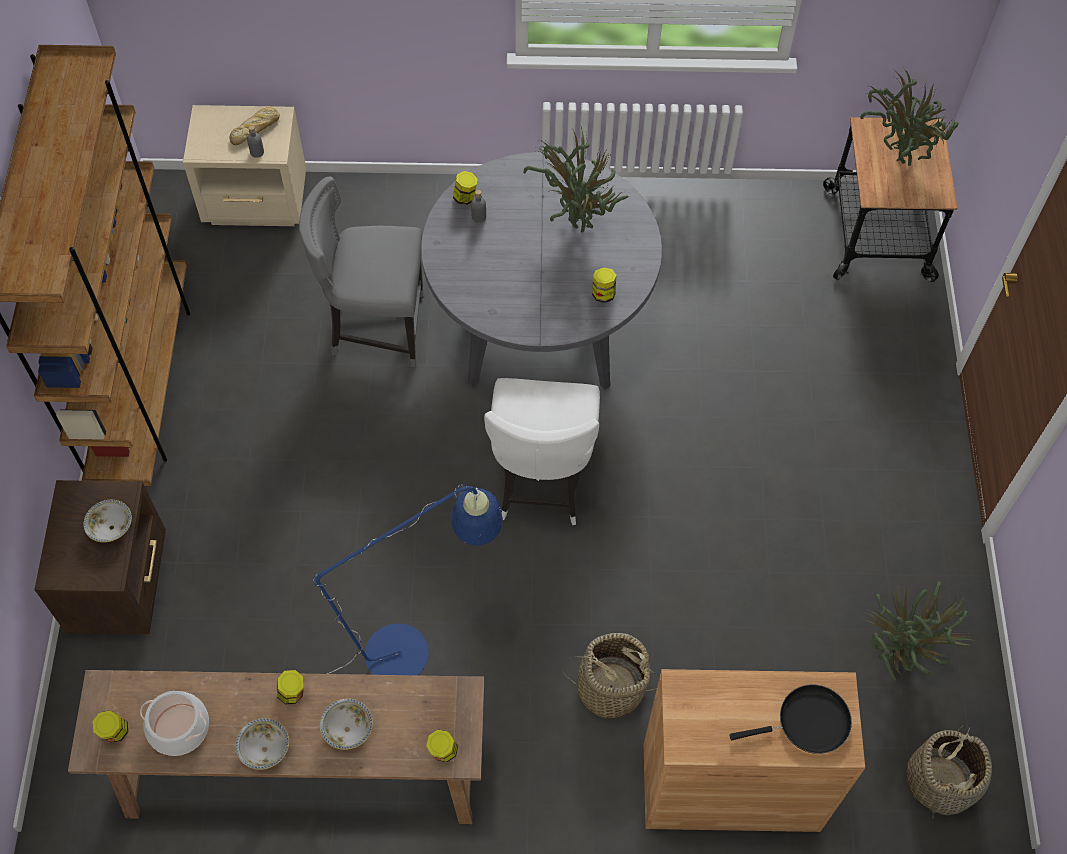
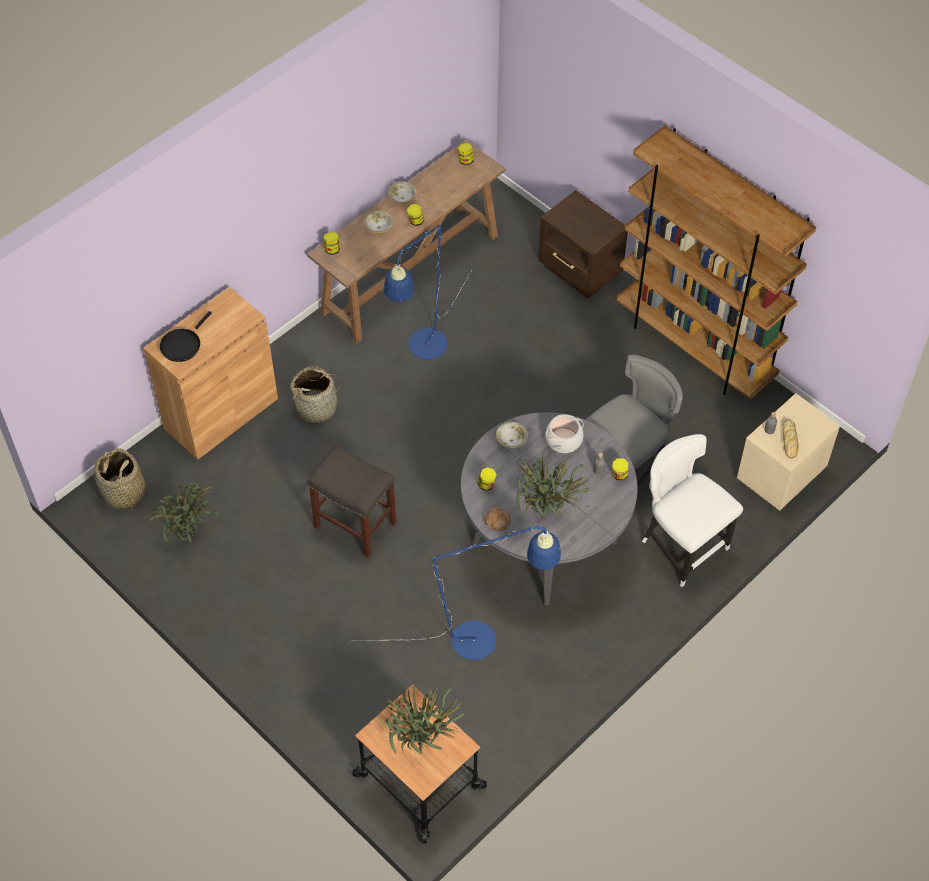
camera: 135 degrees right, 5 degrees down
bowl [83,500,132,542] -> bowl moved to [496,422,528,448]
cooking pot [140,691,209,756] -> cooking pot moved to [545,414,584,453]
white chair [484,378,600,525] -> white chair moved to [642,434,743,587]
none -> grey stool [307,445,397,558]
none -> blue floor lamp [351,524,561,660]
none -> bread [484,508,511,531]

